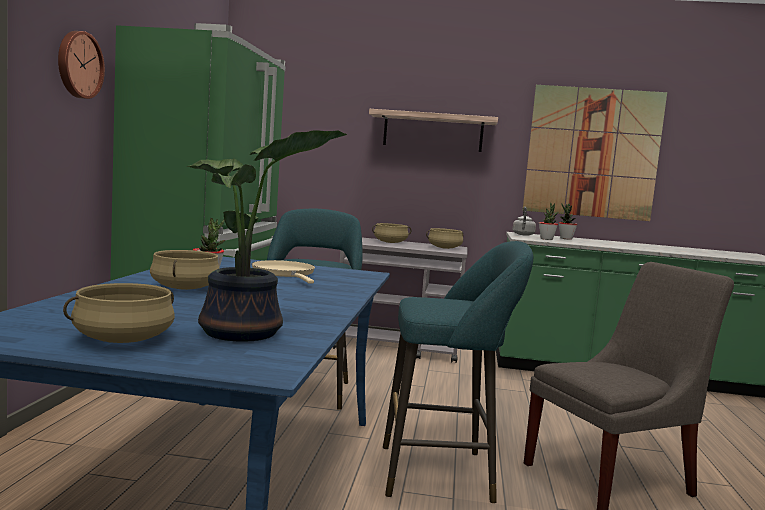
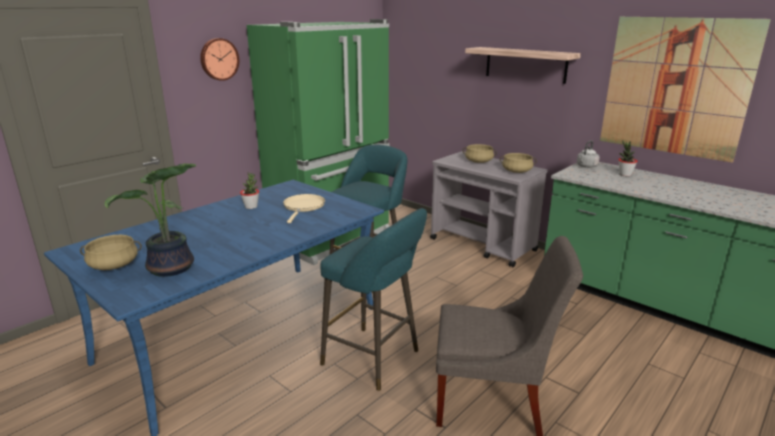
camera: 35 degrees right, 15 degrees up
beige cooking pot [150,250,220,290] -> none
potted plant [539,203,559,240] -> none

